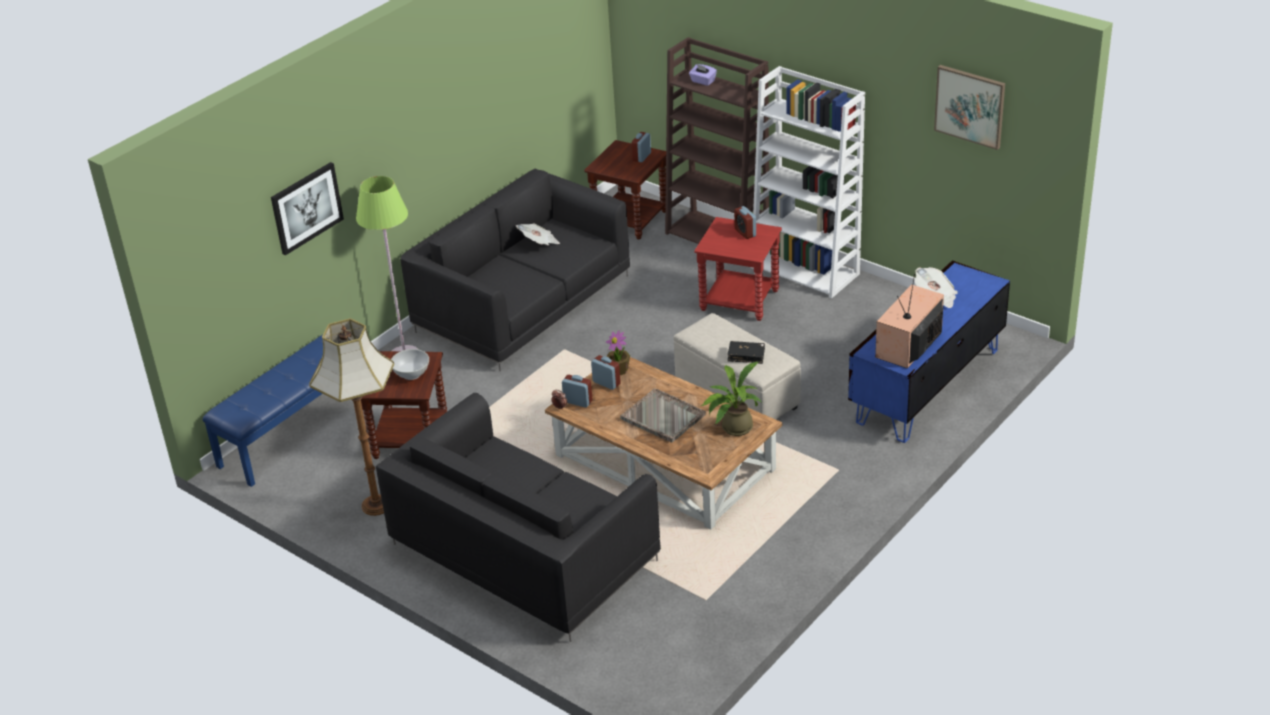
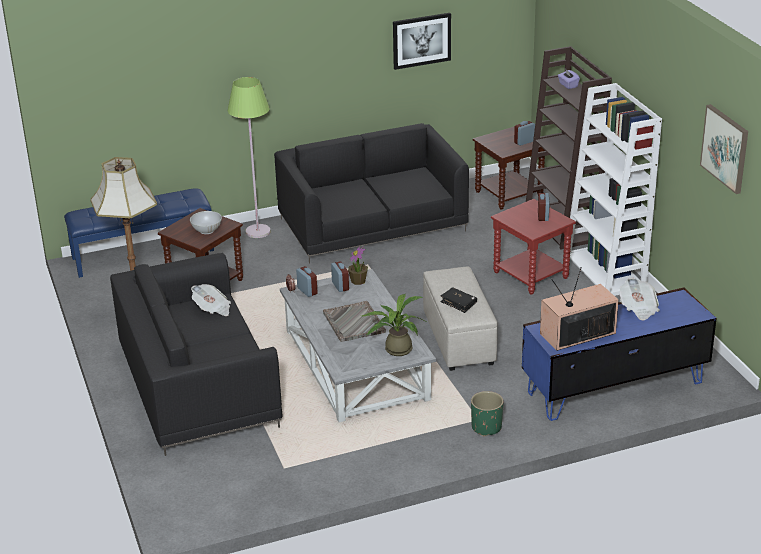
camera: 30 degrees right, 5 degrees down
picture [271,162,344,255] -> picture moved to [393,13,451,70]
newspaper [516,223,560,245] -> newspaper moved to [191,284,231,316]
brown coffee table [545,357,782,530] -> grey coffee table [280,269,436,422]
none -> green planter [471,391,504,436]

